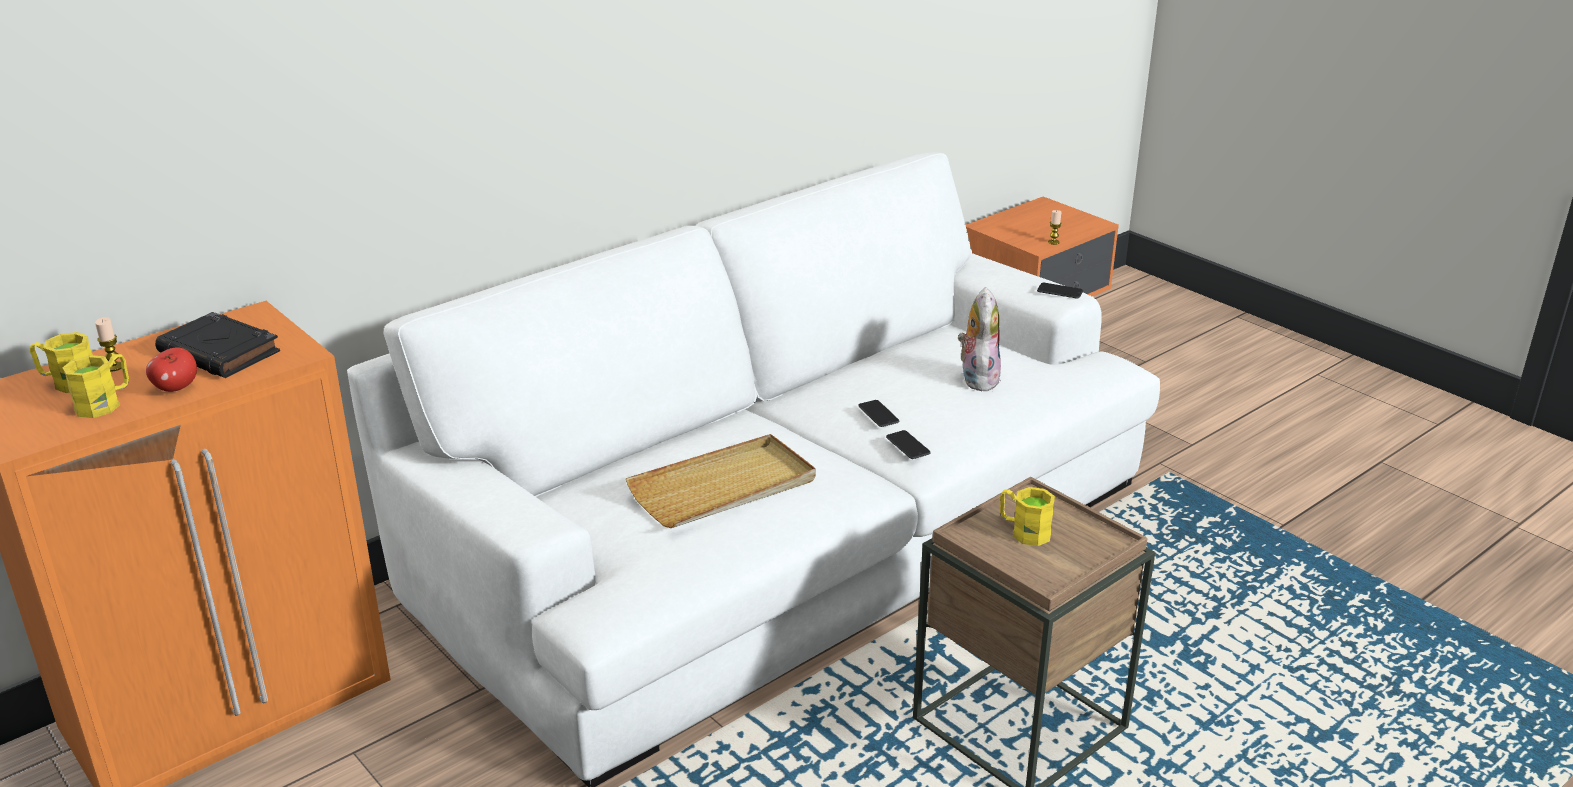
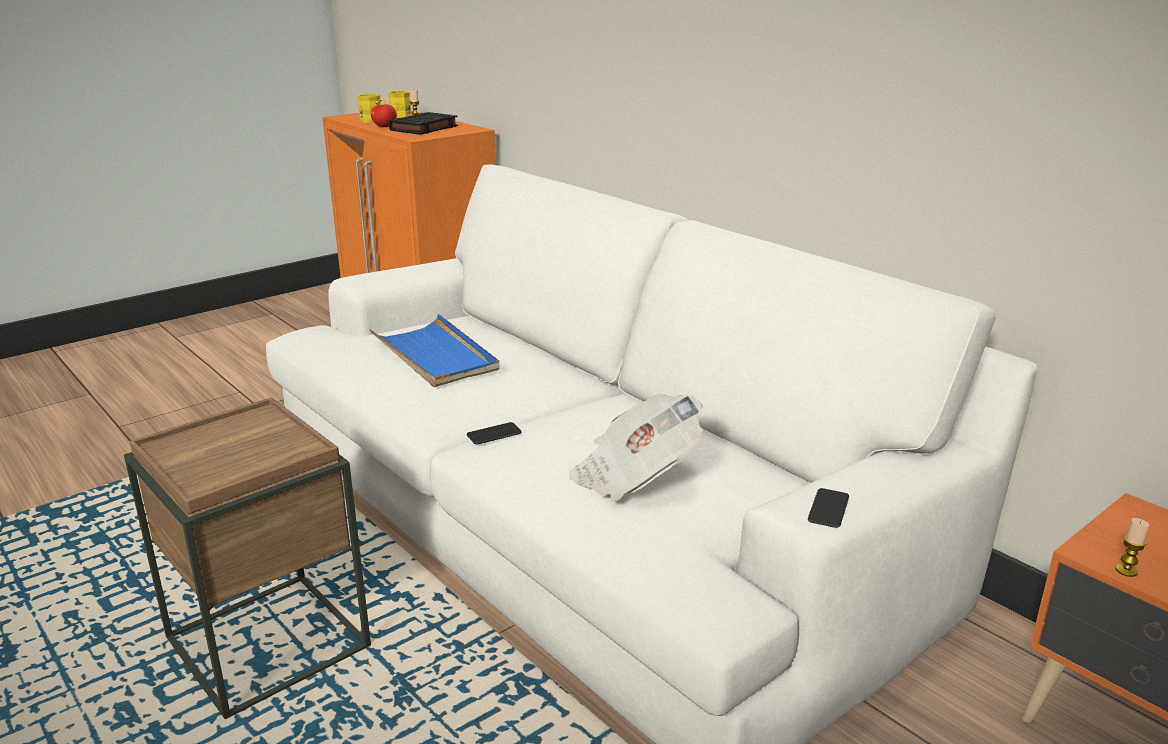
camera: 90 degrees right, 5 degrees down
beige tray [626,434,816,528] -> blue tray [369,314,500,387]
phone [858,400,899,427] -> none
plush toy [958,287,1001,392] -> newspaper [569,393,703,501]
yellow mug [1000,487,1055,546] -> none

